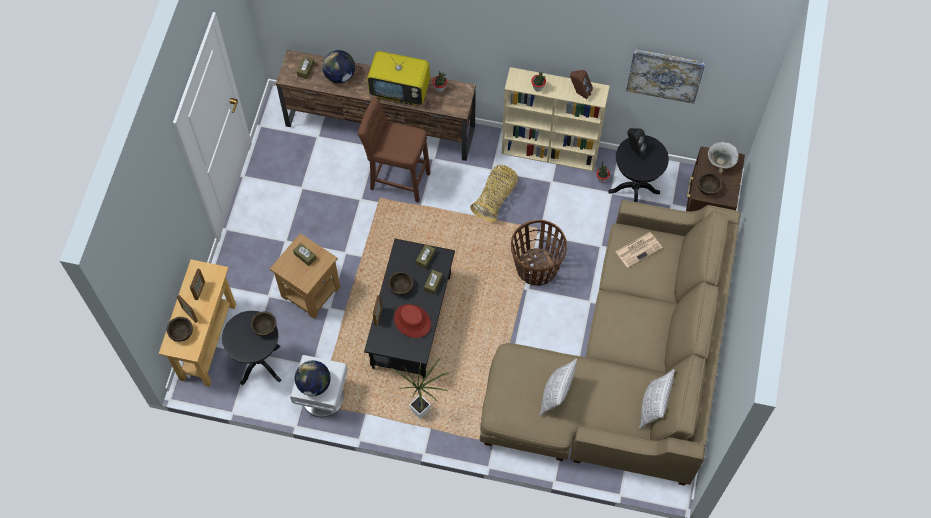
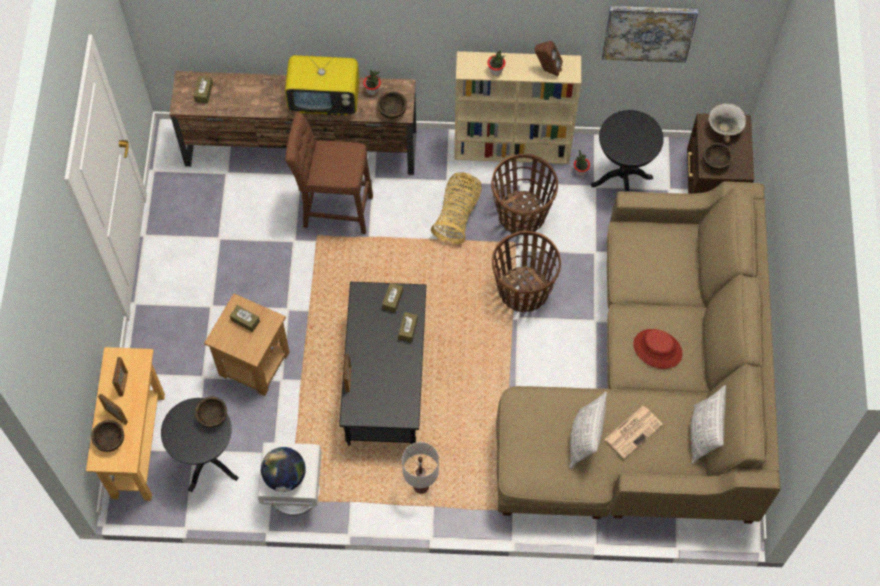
camera: 10 degrees left, 0 degrees up
globe [322,50,355,83] -> none
brown bowl [388,272,413,295] -> brown bowl moved to [377,91,407,119]
potted plant [390,359,449,419] -> white table lamp [402,442,439,494]
red hat [394,304,431,338] -> red hat moved to [633,329,683,369]
newspaper [615,232,662,268] -> newspaper moved to [605,406,663,459]
black speaker [627,128,649,157] -> none
none -> basket [491,154,558,234]

